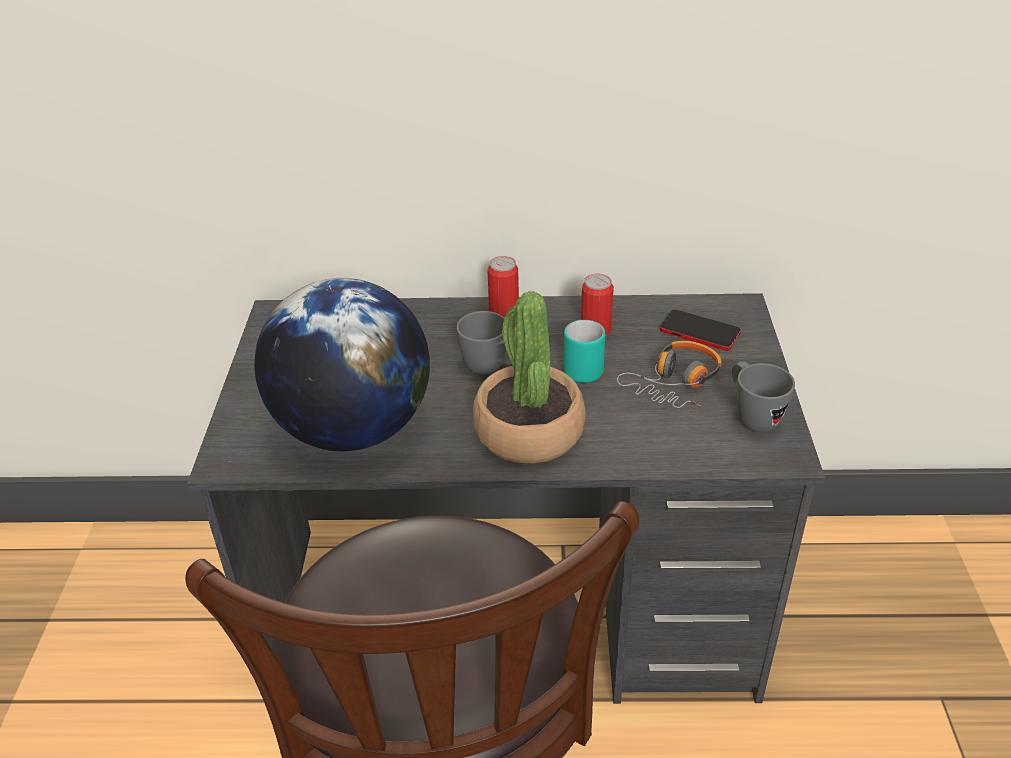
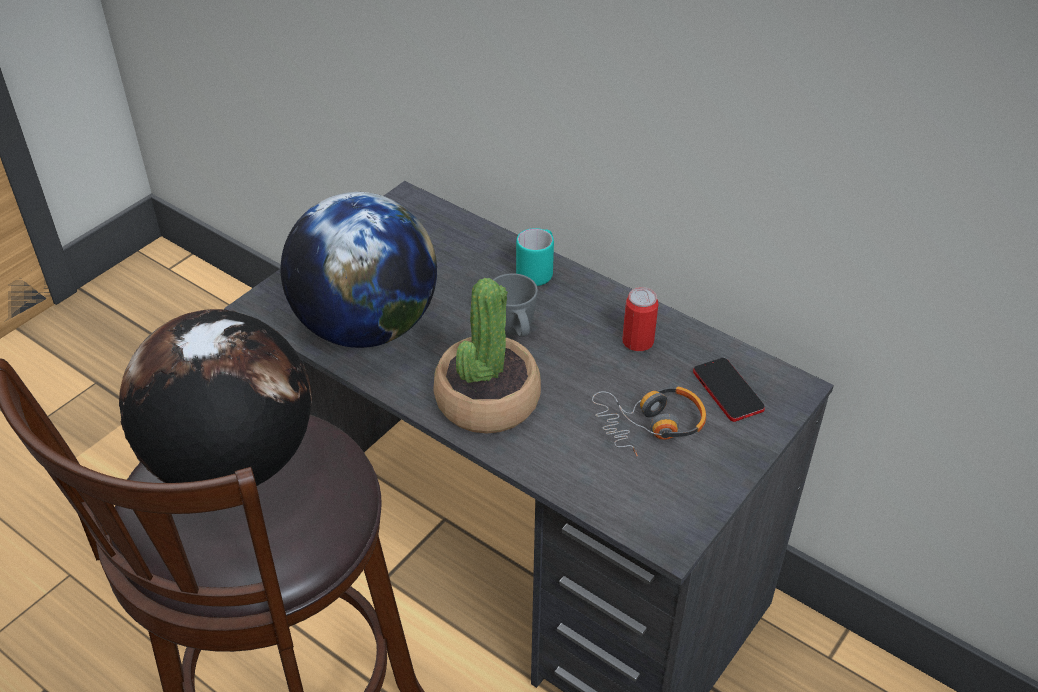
camera: 35 degrees right, 5 degrees up
can [487,256,519,318] -> none
turquoise mug [563,320,605,383] -> turquoise mug moved to [516,228,554,286]
grey mug [732,361,795,432] -> none
none -> globe [119,309,312,486]

